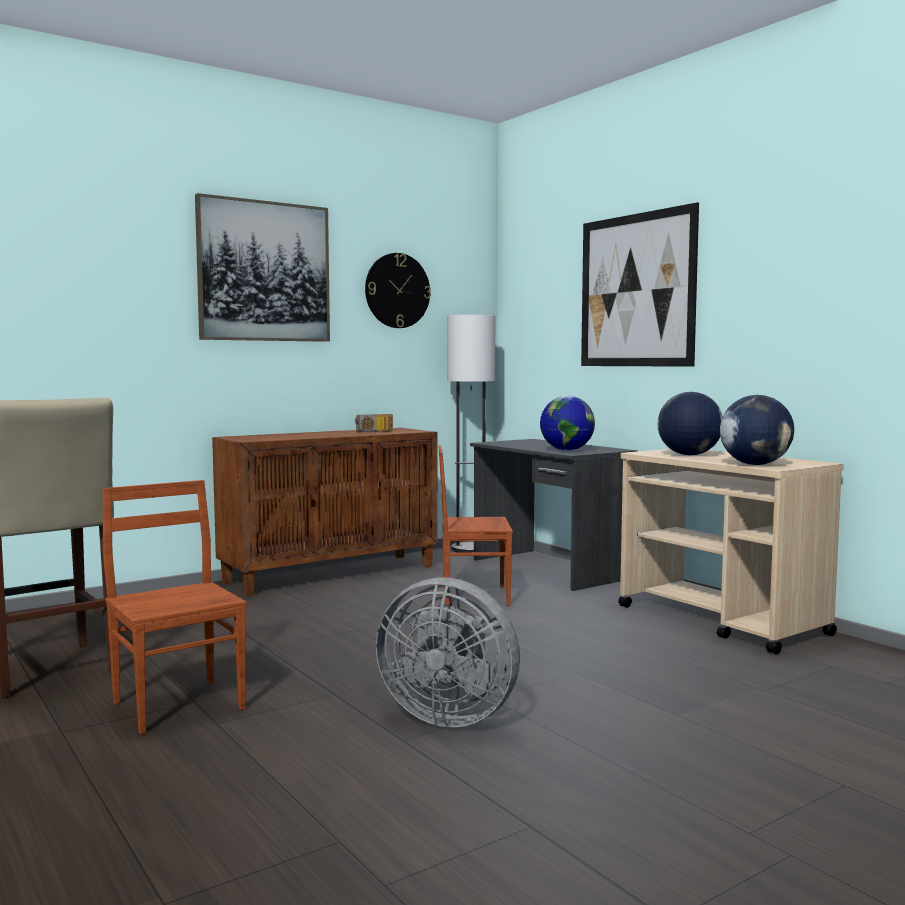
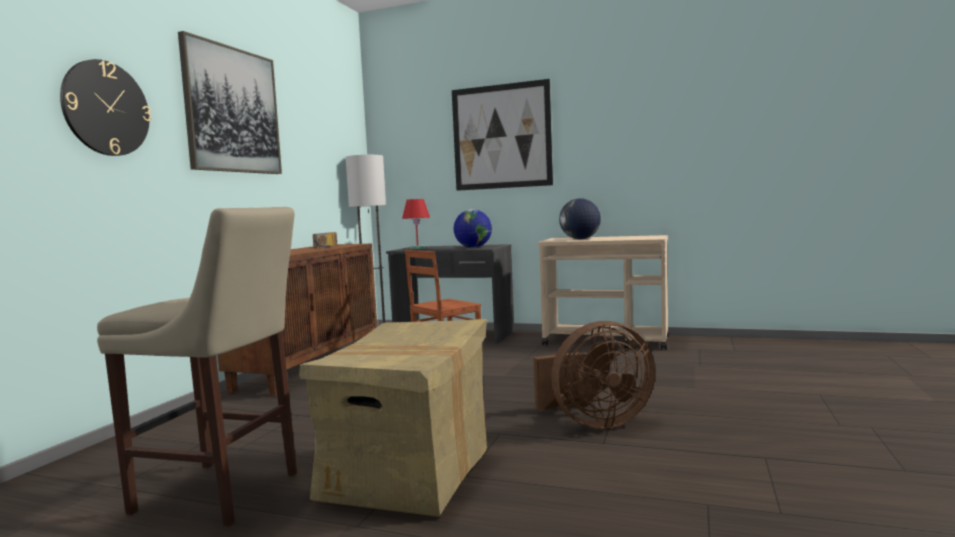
camera: 35 degrees left, 0 degrees up
brown chair [102,480,247,734] -> cardboard box [299,319,487,517]
wall clock [365,253,431,328] -> wall clock moved to [60,59,151,156]
grey fan [376,578,520,727] -> brown fan [533,321,655,429]
globe [720,395,794,465] -> none
none -> red table lamp [402,199,430,249]

